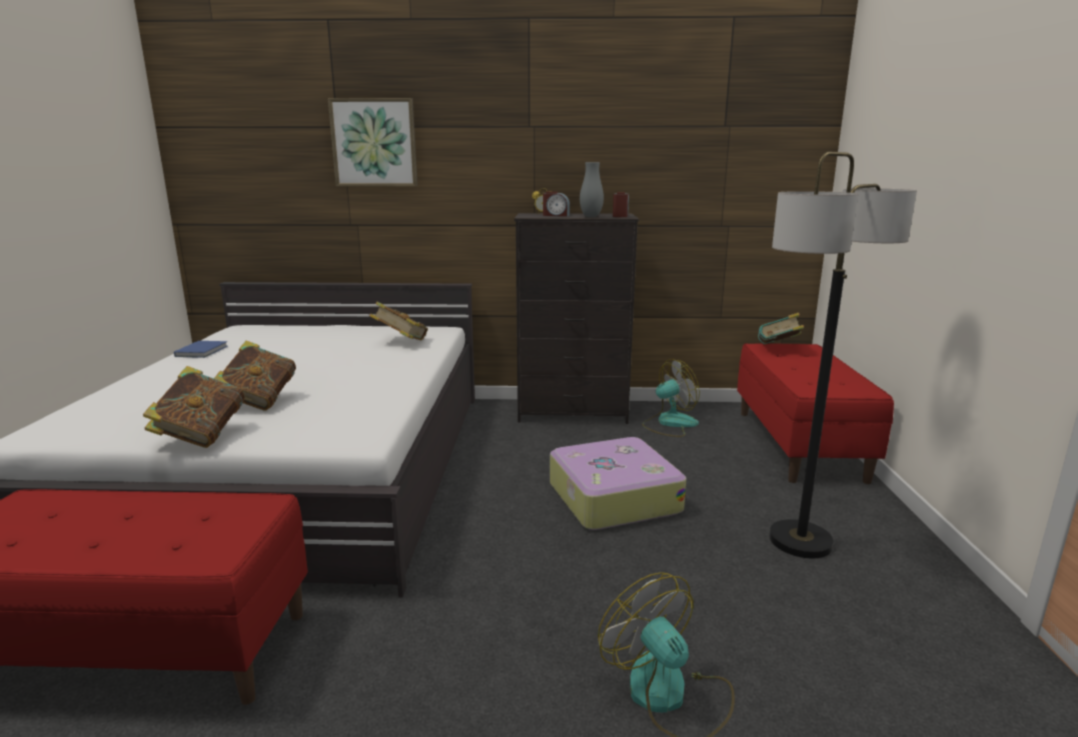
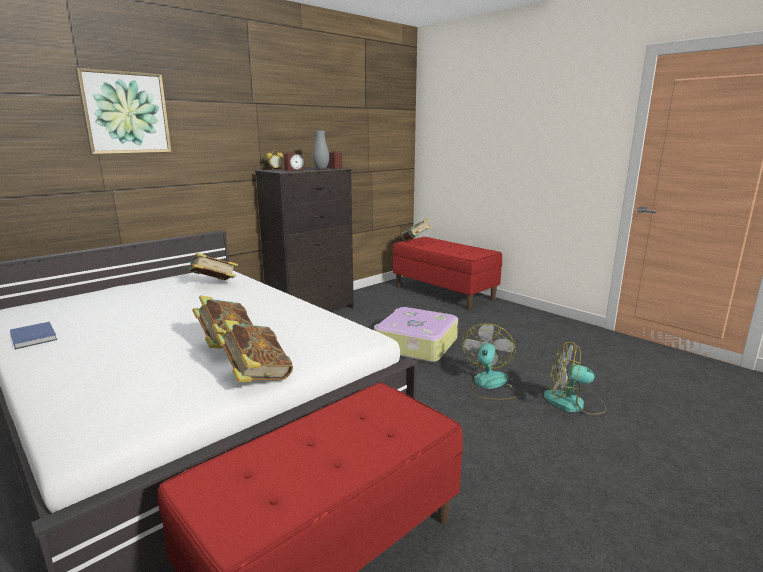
camera: 45 degrees left, 0 degrees up
fan [642,359,700,437] -> fan moved to [462,323,521,400]
floor lamp [769,152,917,558] -> none

